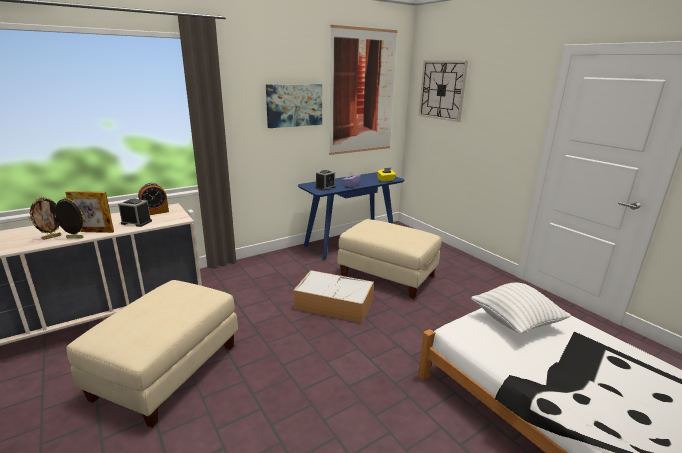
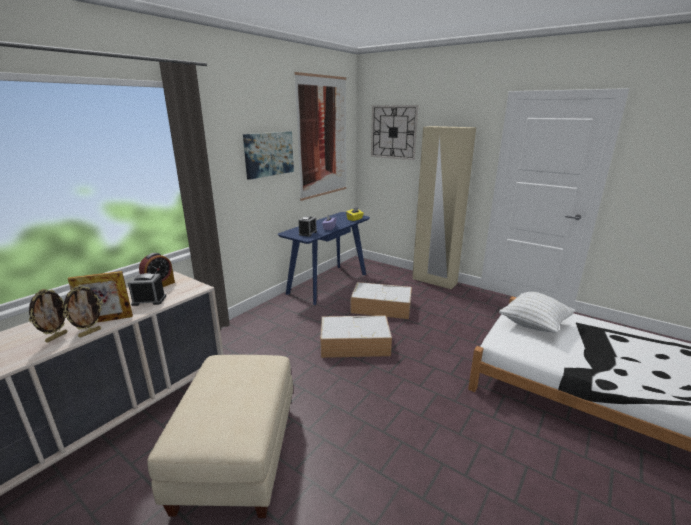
camera: 20 degrees left, 0 degrees up
picture frame [55,197,85,239] -> picture frame turned 150 degrees clockwise [63,285,103,337]
beige ottoman [337,219,442,299] -> storage box [351,282,412,319]
none -> beige wardrobe [413,126,476,289]

